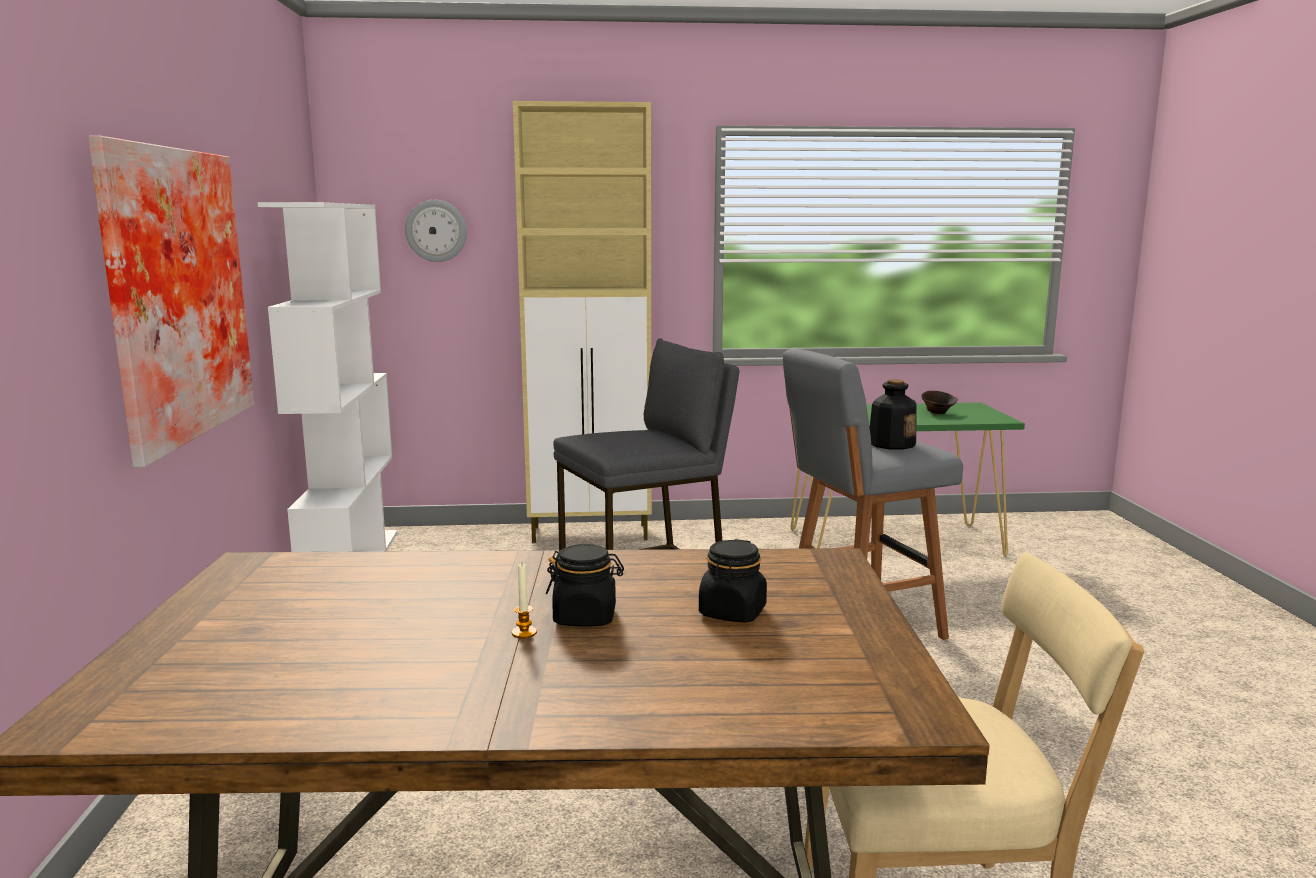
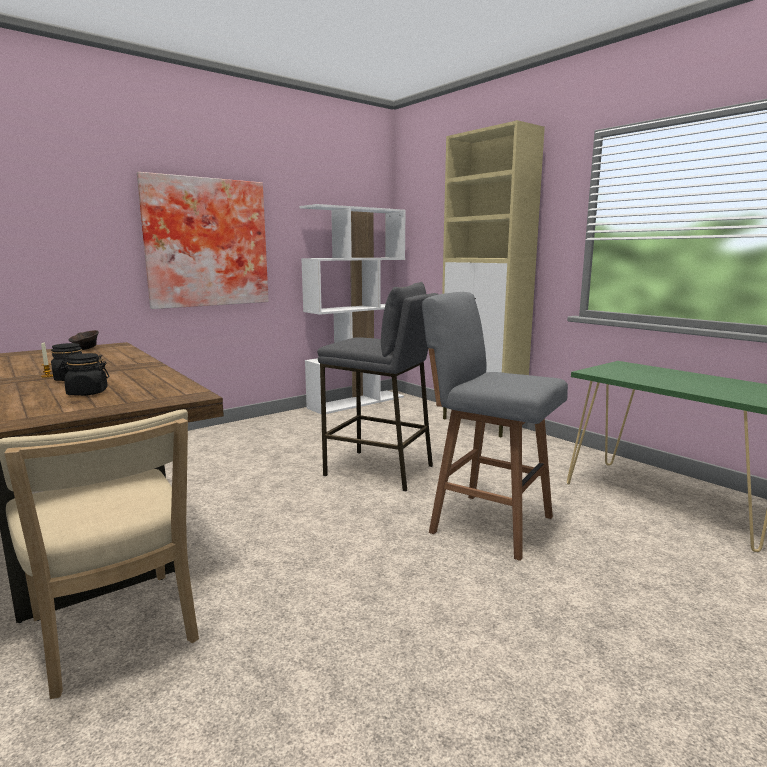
camera: 55 degrees right, 0 degrees up
wall clock [405,200,467,262] -> none
bottle [870,379,917,449] -> none
brown bowl [921,391,957,414] -> brown bowl moved to [68,330,99,350]

